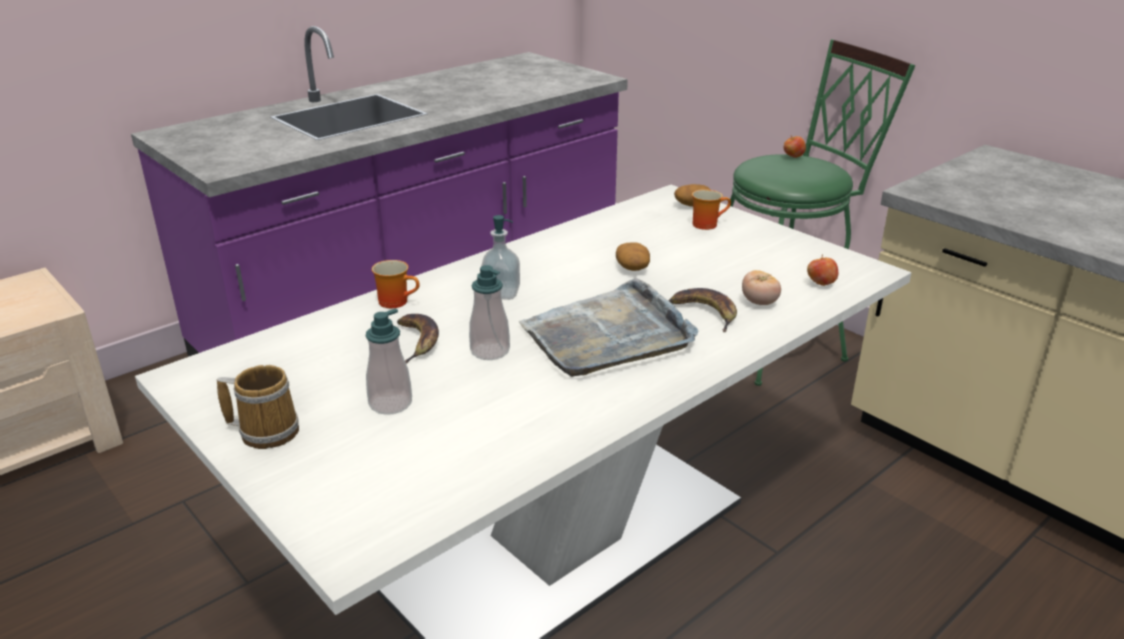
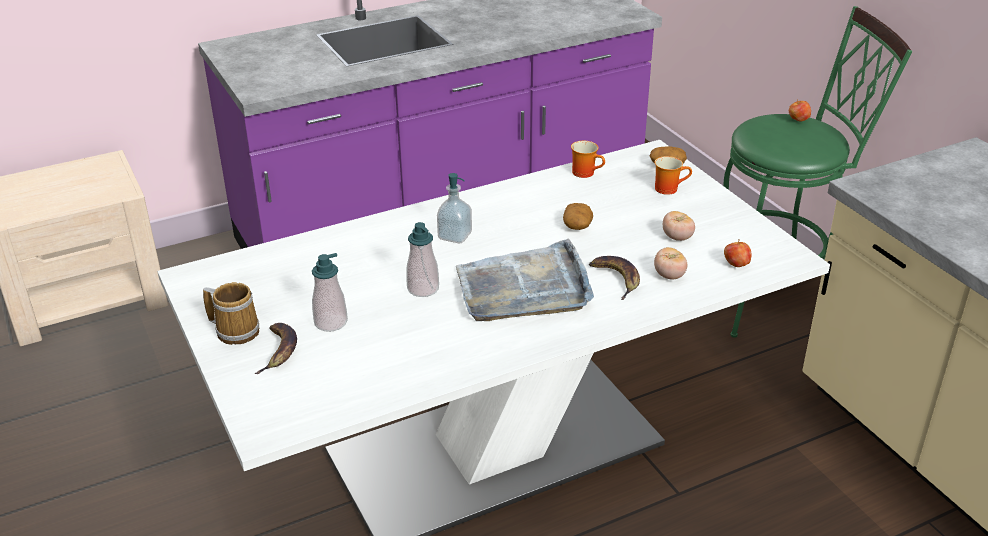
camera: 15 degrees right, 5 degrees up
mug [372,260,420,308] -> mug moved to [571,141,605,178]
banana [397,314,439,364] -> banana moved to [255,323,297,374]
none -> tomato [663,211,695,241]

